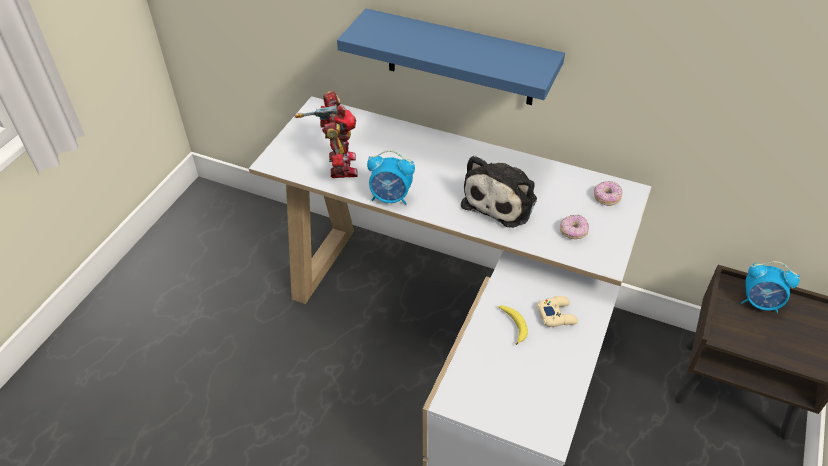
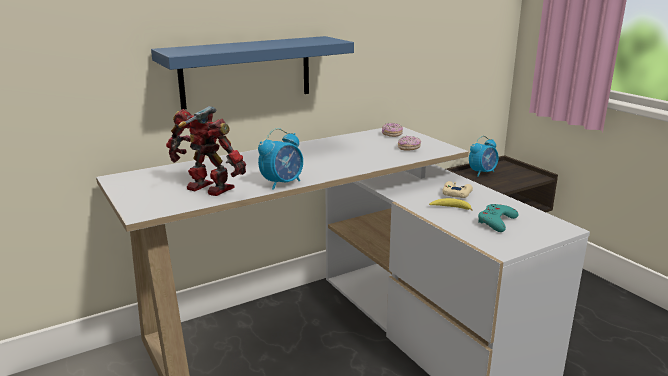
camera: 55 degrees left, 25 degrees down
plush toy [461,156,537,228] -> none
none -> turquoise game controller [478,204,519,232]

